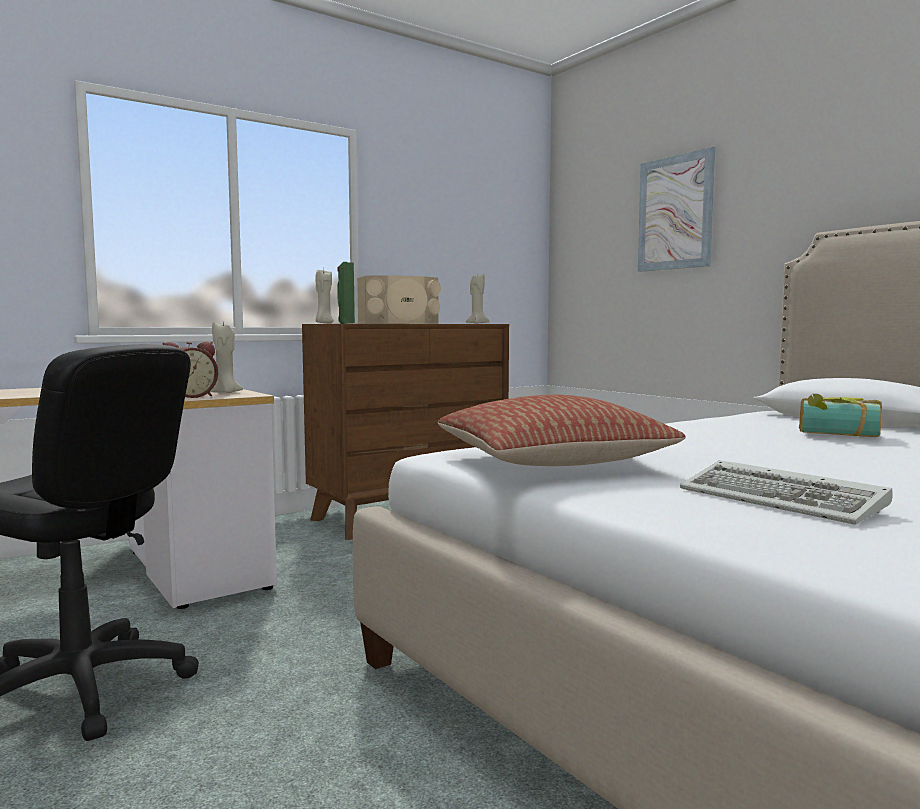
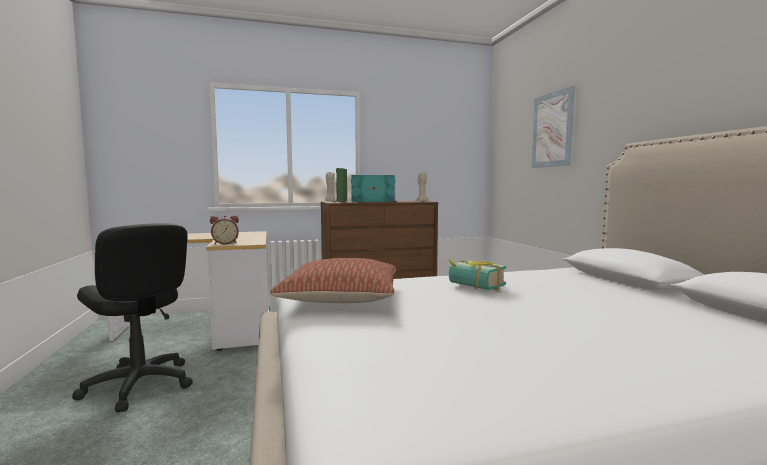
camera: 20 degrees right, 0 degrees up
beige candle [210,322,243,393] -> none
beige speaker [357,275,441,324] -> turquoise speaker [351,175,395,202]
keyboard [680,460,893,525] -> none
book [799,394,882,437] -> book moved to [449,259,506,290]

